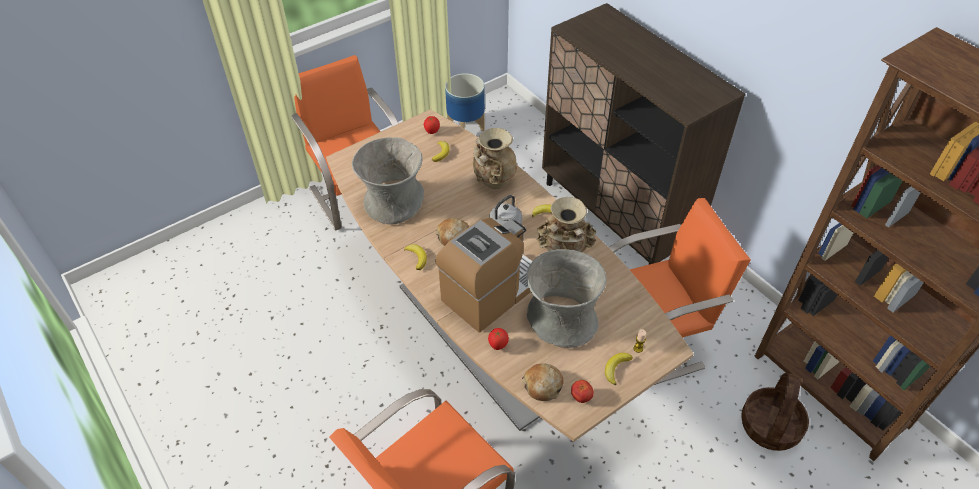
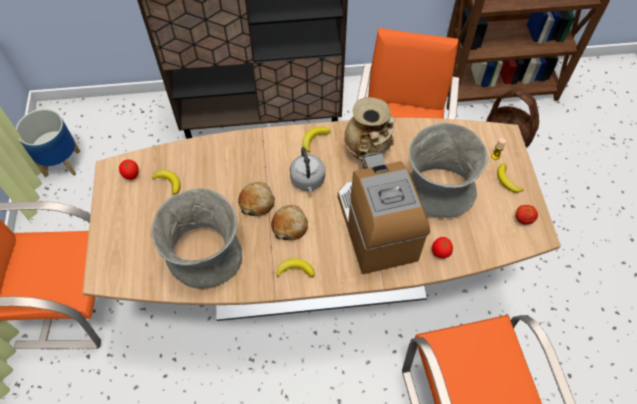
camera: 60 degrees left, 10 degrees up
beige vase [473,128,517,189] -> none
bread [522,364,564,401] -> bread moved to [238,182,275,216]

